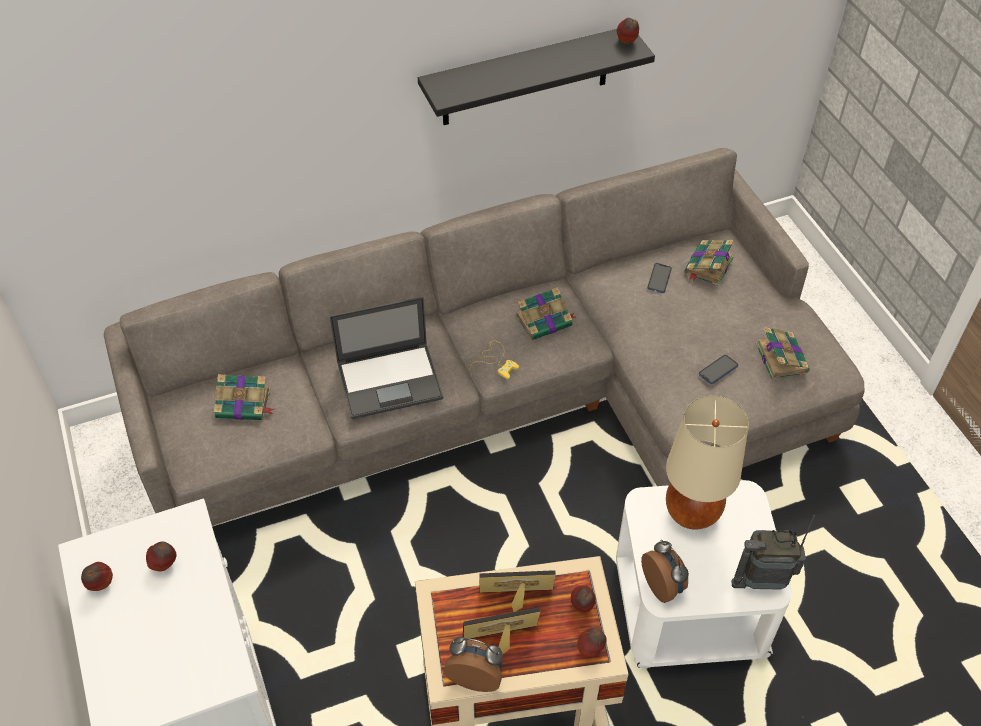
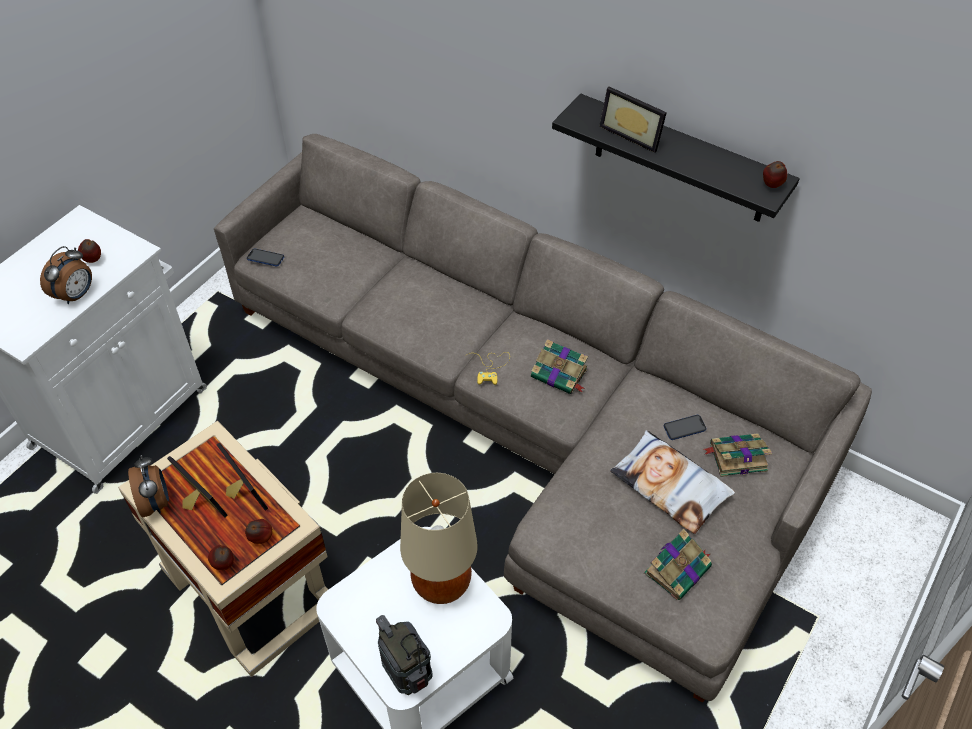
camera: 55 degrees right, 0 degrees up
apple [81,562,113,591] -> none
book [214,374,274,420] -> none
laptop [330,296,443,419] -> none
alarm clock [641,539,689,603] -> alarm clock moved to [40,246,92,304]
phone [699,355,738,384] -> phone moved to [247,249,284,267]
none -> picture frame [599,87,667,153]
none -> pillow [610,430,735,534]

